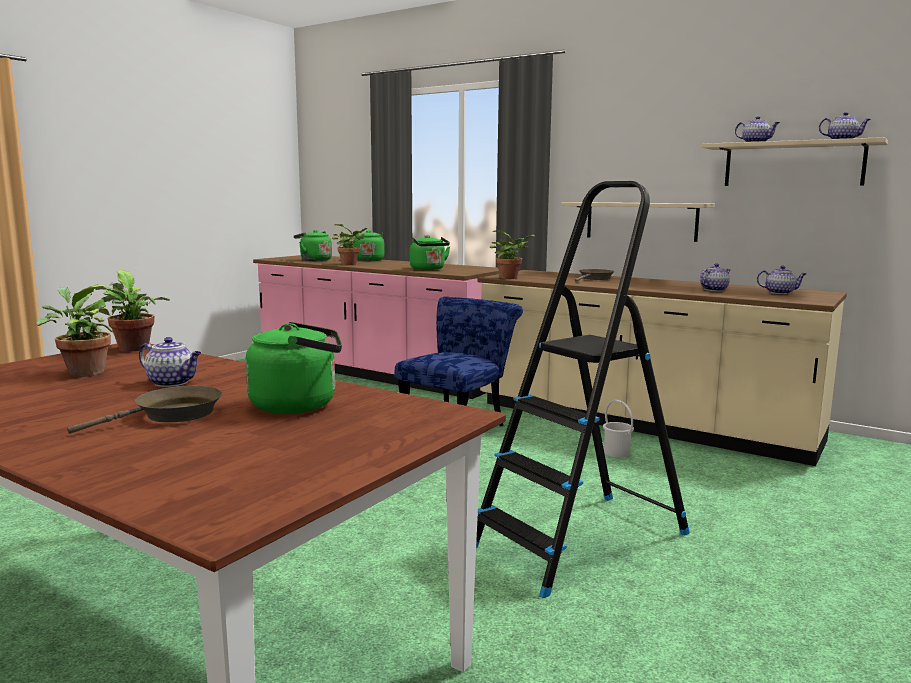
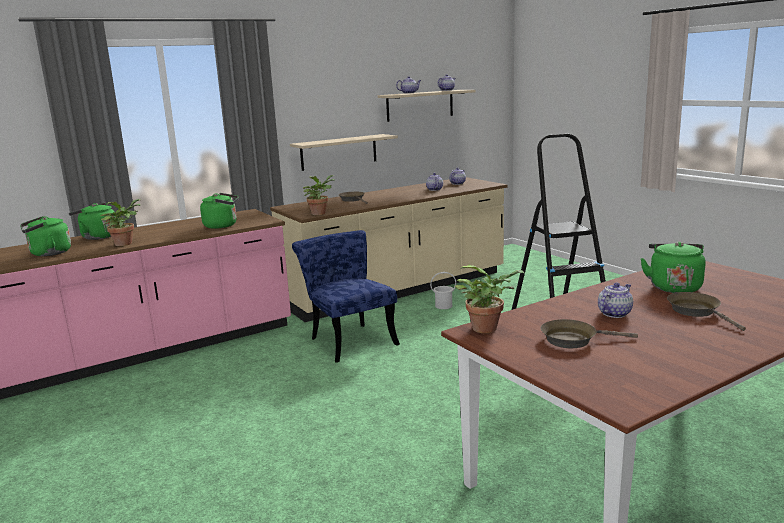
camera: 65 degrees left, 5 degrees up
potted plant [36,284,114,377] -> brown frying pan [540,319,638,348]

